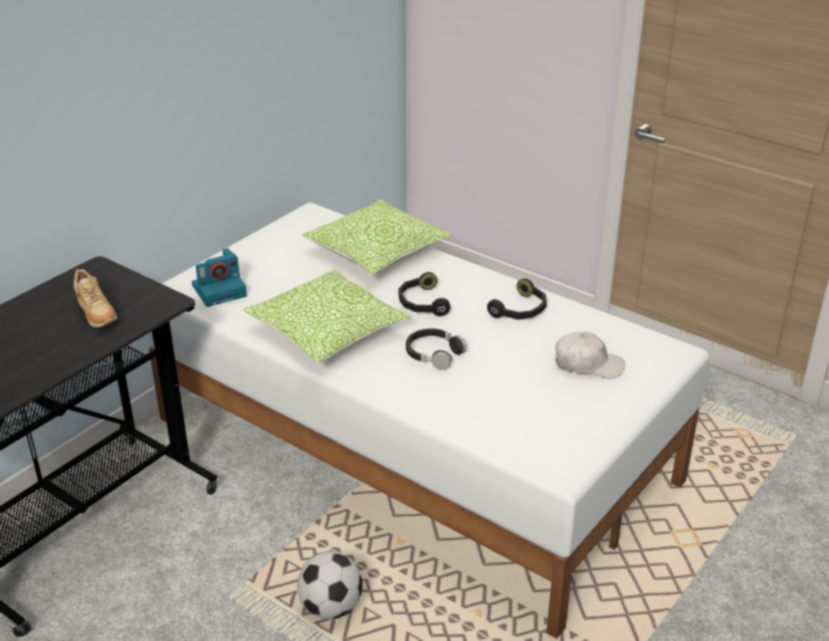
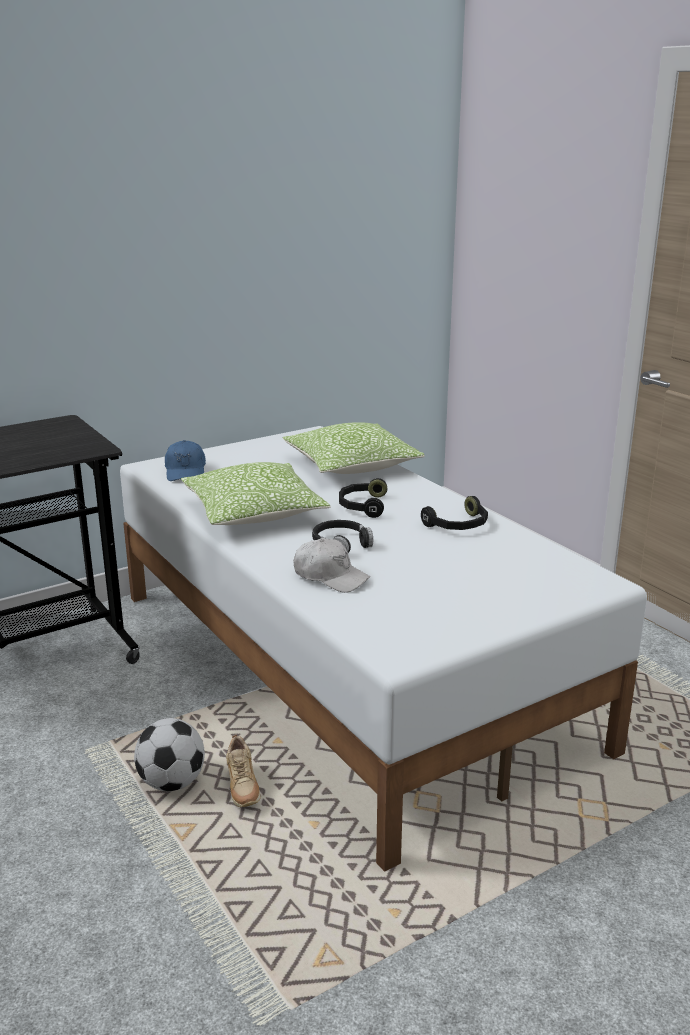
camera: 20 degrees right, 10 degrees down
beige shoe [74,268,117,328] -> beige shoe moved to [226,735,261,807]
camera [192,248,247,307] -> blue cap [165,440,206,481]
white cap [555,332,625,379] -> white cap moved to [294,538,370,593]

